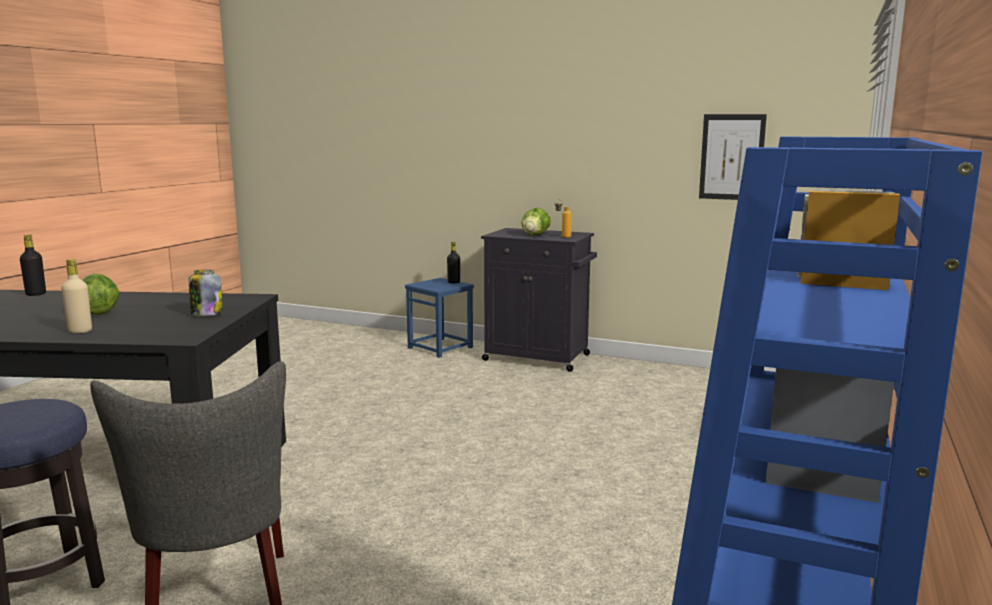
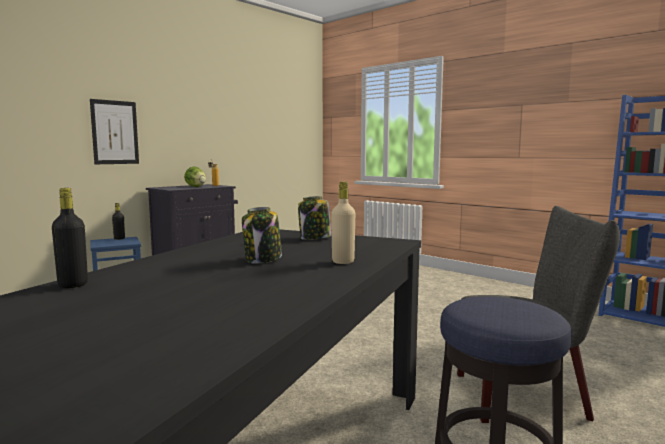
camera: 70 degrees left, 5 degrees down
lettuce [82,273,119,315] -> jar [242,207,282,263]
picture [699,114,767,200] -> picture moved to [90,99,139,164]

